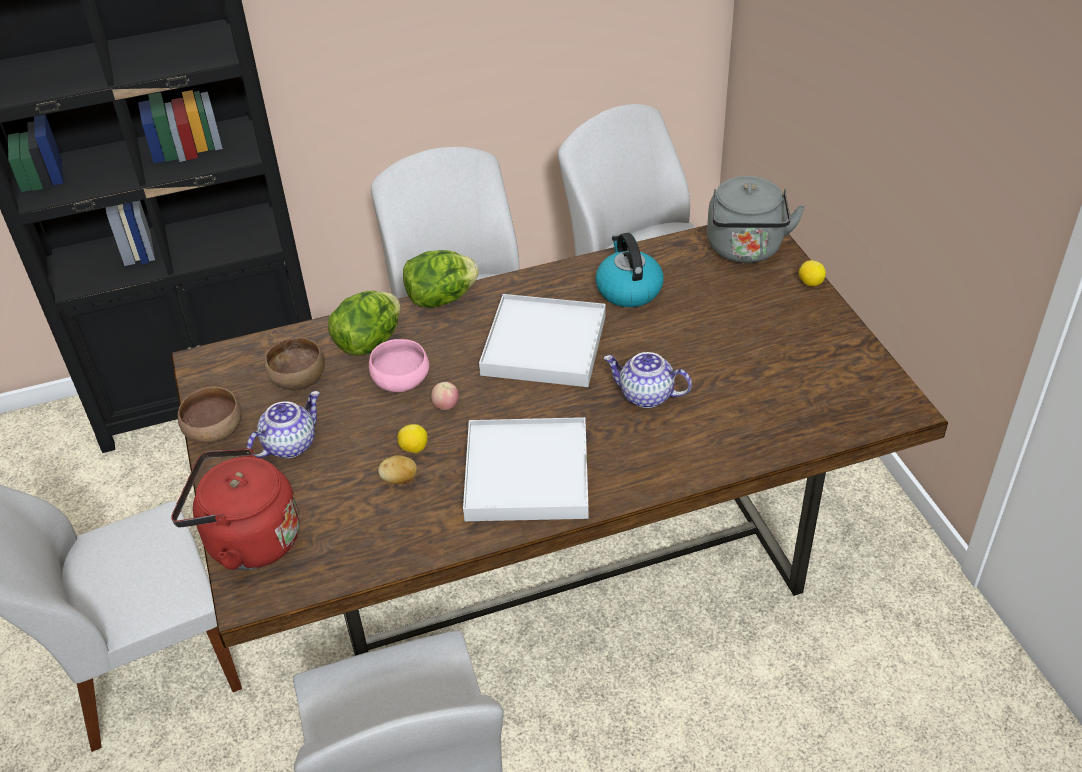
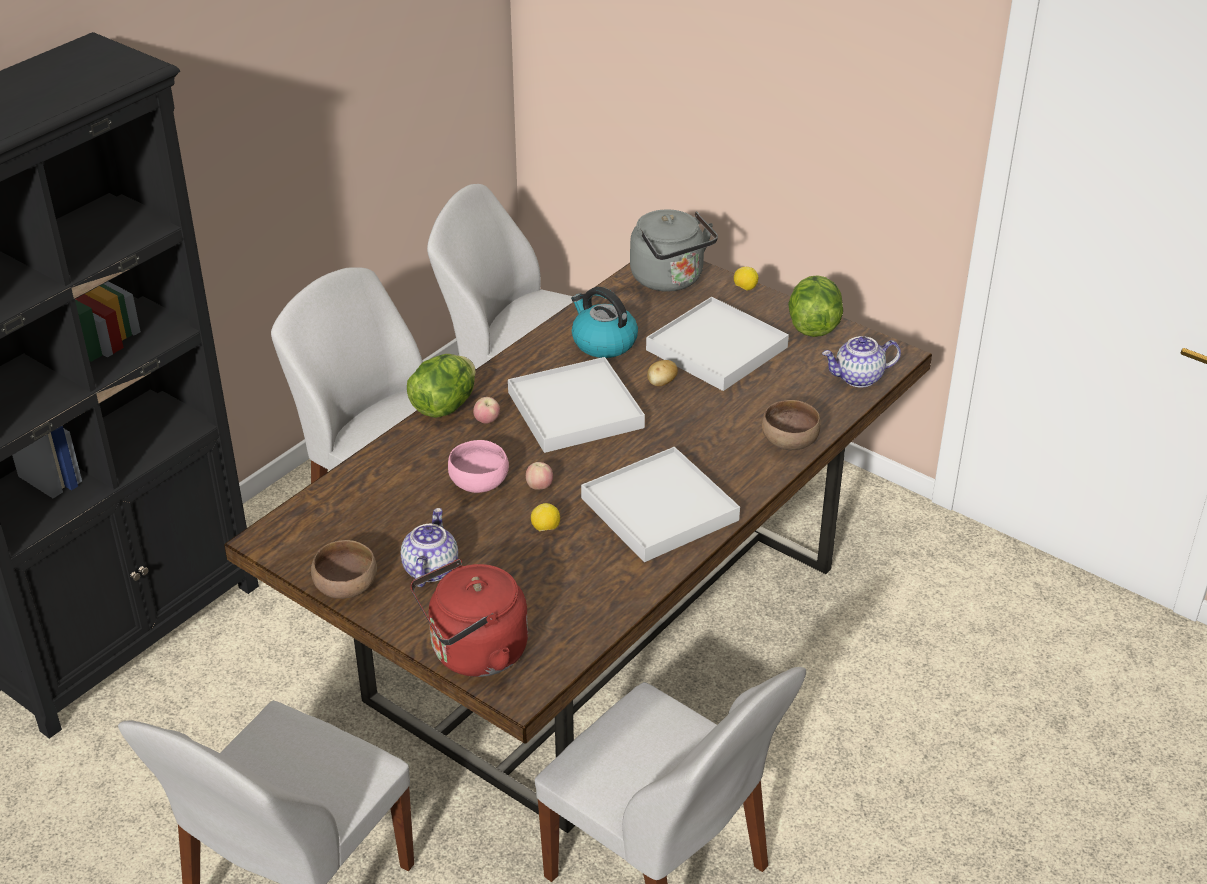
camera: 35 degrees left, 5 degrees down
brown bowl [265,338,325,390] -> brown bowl moved to [761,400,821,450]
lettuce [328,291,401,356] -> lettuce moved to [788,275,843,337]
potato [378,455,417,484] -> potato moved to [647,360,678,386]
teapot [604,352,692,408] -> teapot moved to [822,336,901,387]
none -> apple [473,397,500,424]
none -> white tray [646,297,789,391]

